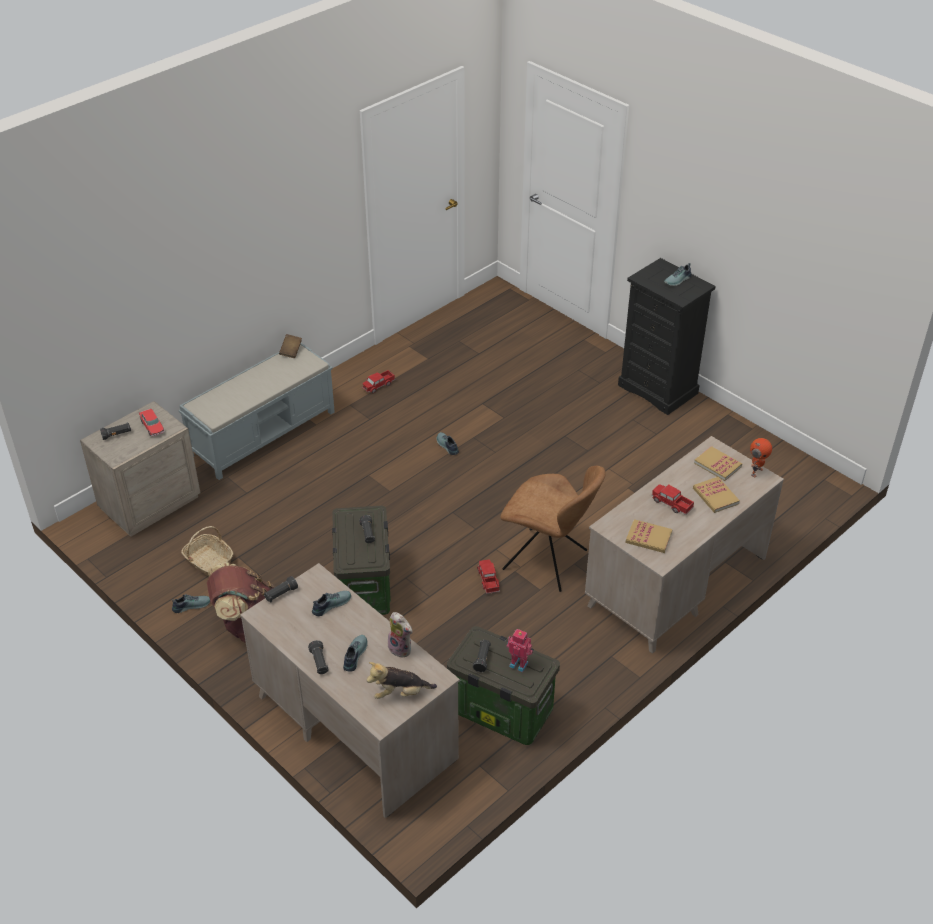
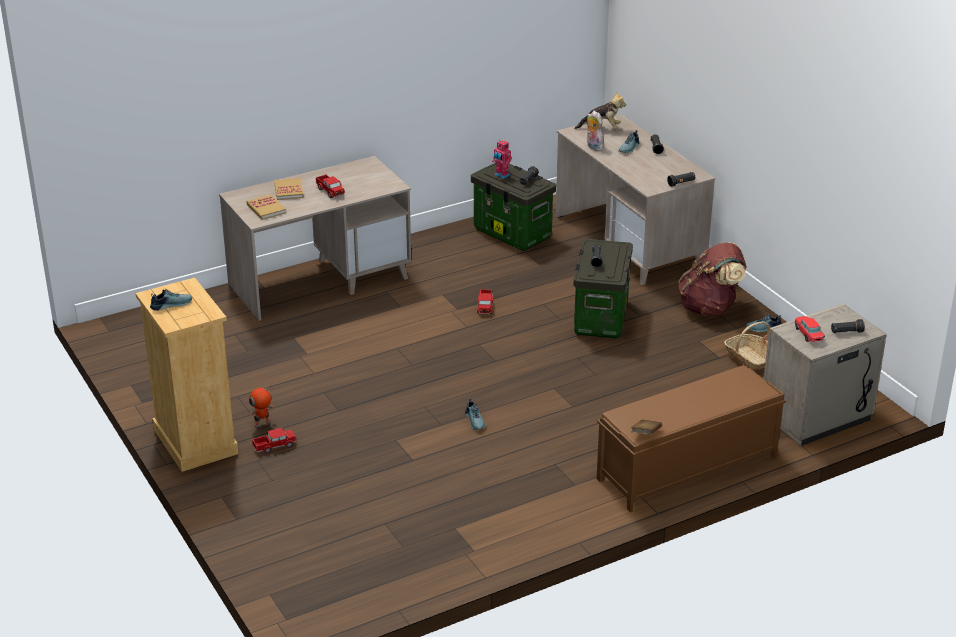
camera: 165 degrees left, 10 degrees down
grey bench [179,343,335,480] -> brown bench [596,365,786,512]
shoe [312,591,351,616] -> none
toy truck [362,370,395,393] -> toy truck moved to [252,427,296,453]
brown chair [500,466,606,592] -> none
black dresser [618,258,716,415] -> beige dresser [136,277,238,472]
book [625,519,673,553] -> none
toy robot [750,438,772,477] -> toy robot moved to [249,384,274,428]

